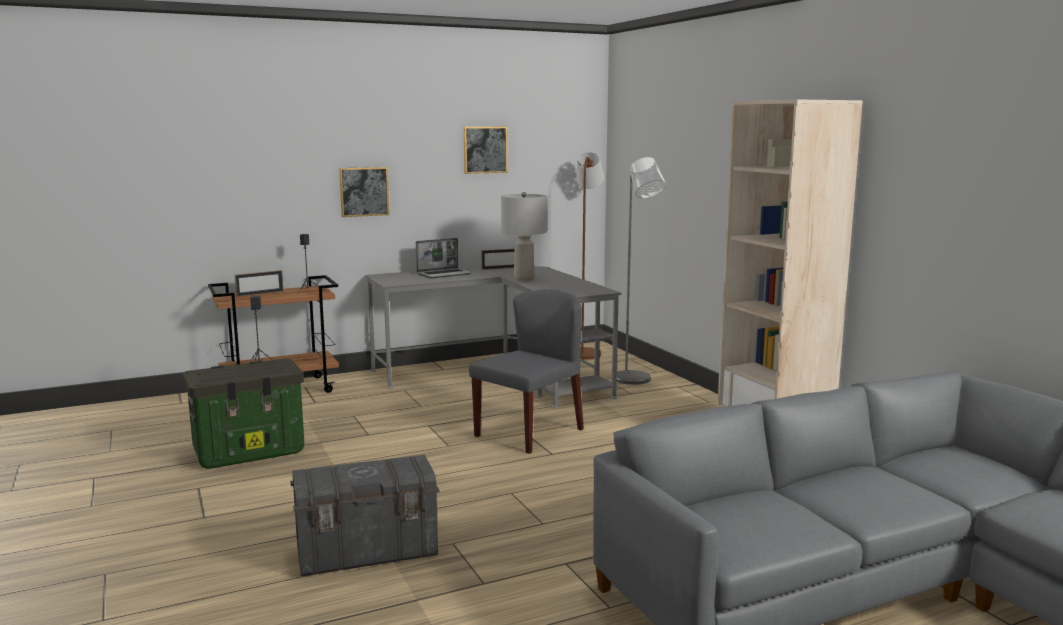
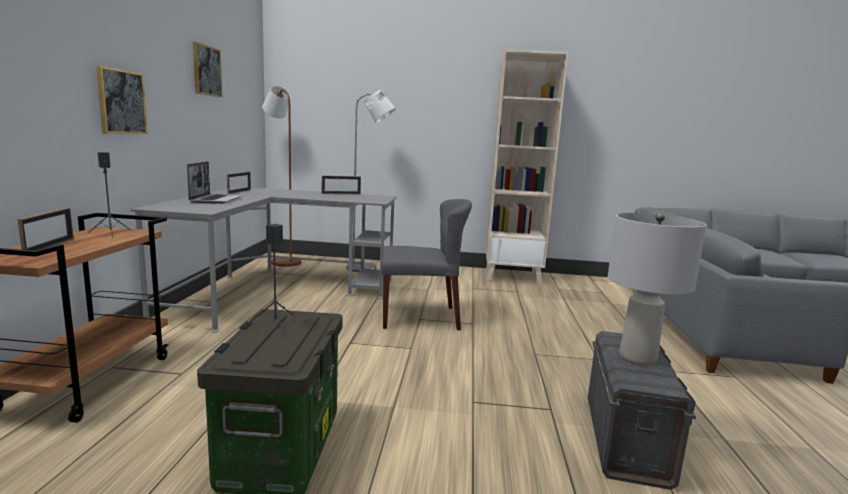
camera: 60 degrees left, 0 degrees up
grey chair [469,289,584,454] -> grey chair turned 105 degrees clockwise [381,199,472,330]
grey table lamp [501,192,547,281] -> grey table lamp moved to [608,213,707,367]
none -> picture frame [322,176,361,194]

